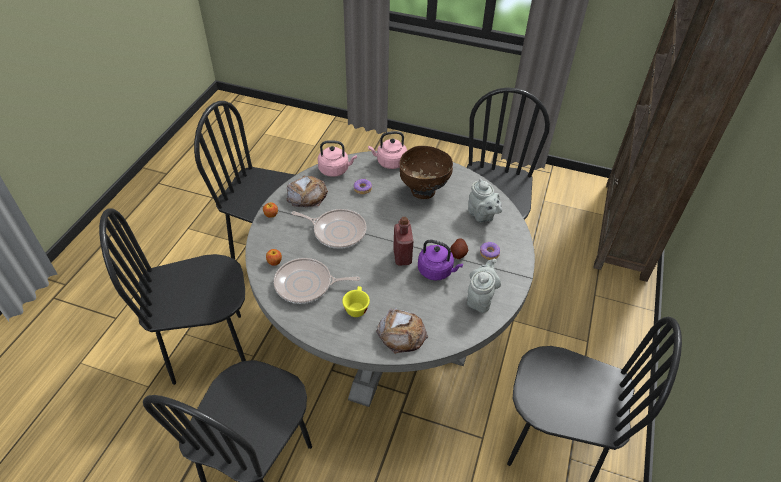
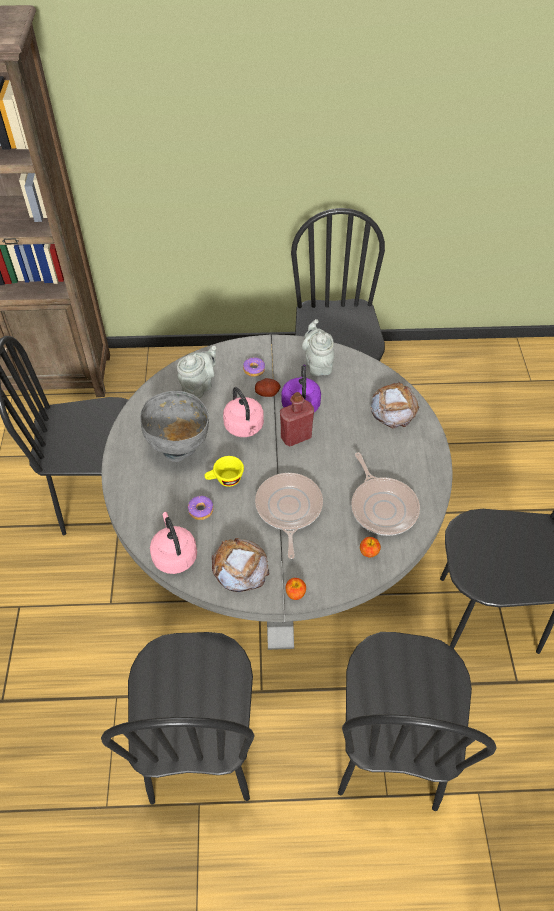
camera: 110 degrees left, 5 degrees up
black chair [99,208,246,385] -> black chair turned 45 degrees clockwise [338,632,497,811]
yellow cup [342,286,370,317] -> yellow cup moved to [205,456,244,487]
pink kettle [368,131,407,169] -> pink kettle moved to [223,387,264,437]
brown bowl [400,146,453,199] -> grey bowl [140,391,209,462]
grey teapot [467,259,501,313] -> grey teapot turned 75 degrees clockwise [302,319,334,376]

